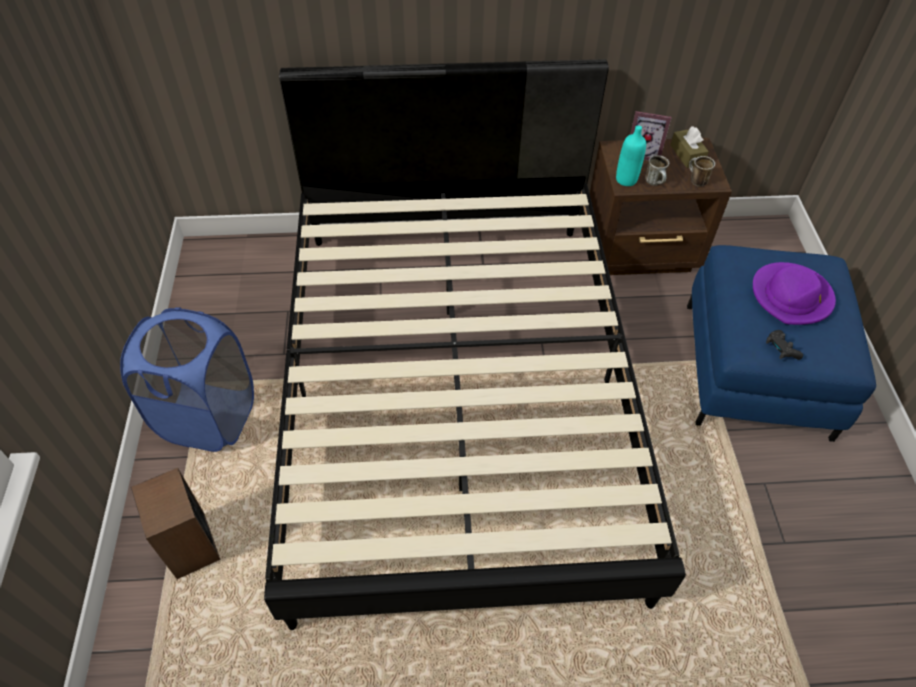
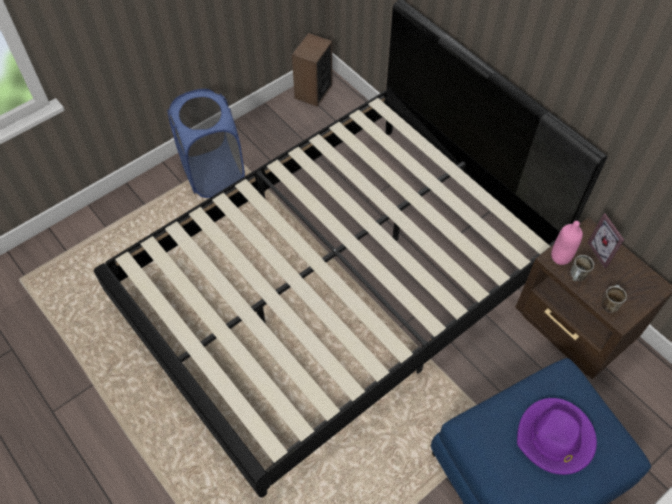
camera: 55 degrees right, 5 degrees up
speaker [131,468,221,579] -> speaker moved to [292,33,332,107]
turquoise bottle [616,125,646,186] -> pink bottle [551,221,583,265]
brown tissue box [671,126,709,168] -> none
black game controller [766,330,803,360] -> none

